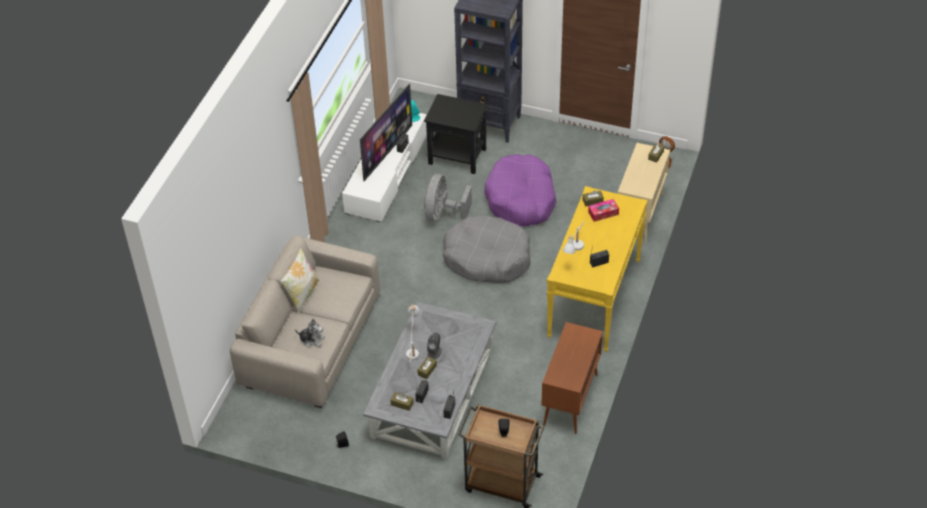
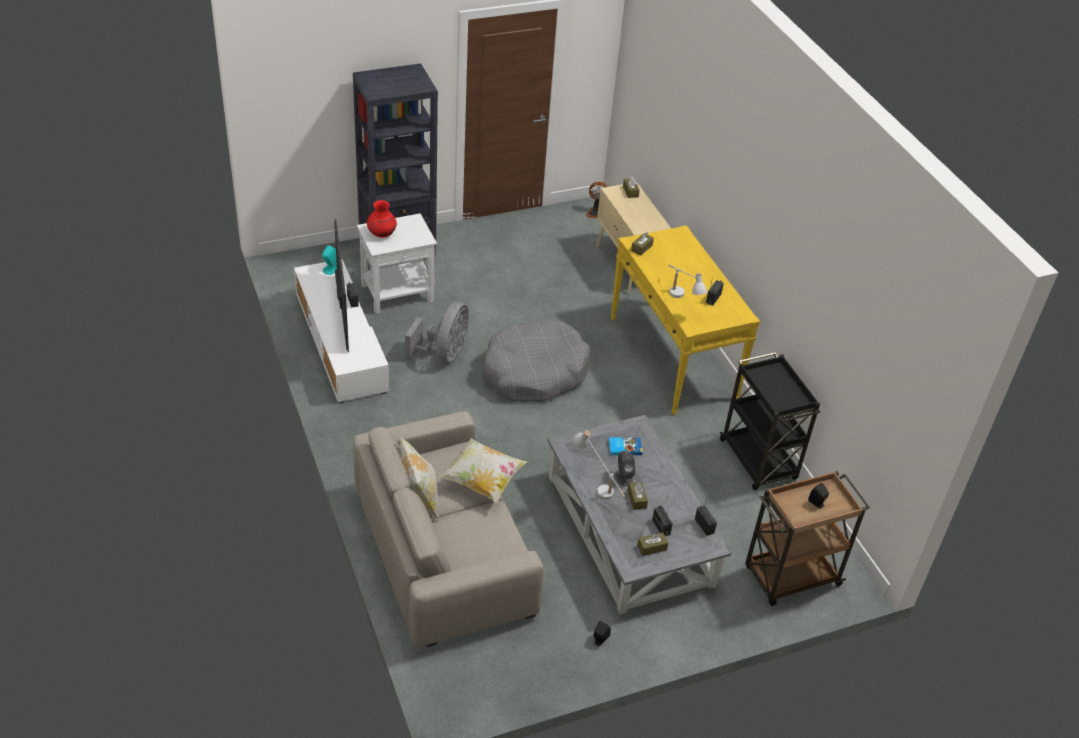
camera: 45 degrees left, 5 degrees down
plush toy [295,319,325,348] -> none
black side table [424,94,488,174] -> white side table [357,213,437,314]
grey fan [424,174,472,222] -> grey fan turned 135 degrees counterclockwise [405,302,469,362]
purple dog bed [485,154,556,226] -> none
brown cabinet [541,322,603,434] -> black cart [720,352,820,490]
tissue box [588,199,619,222] -> none
none -> red vase [367,200,397,238]
none -> pillow [440,438,527,503]
none -> book [608,438,643,455]

